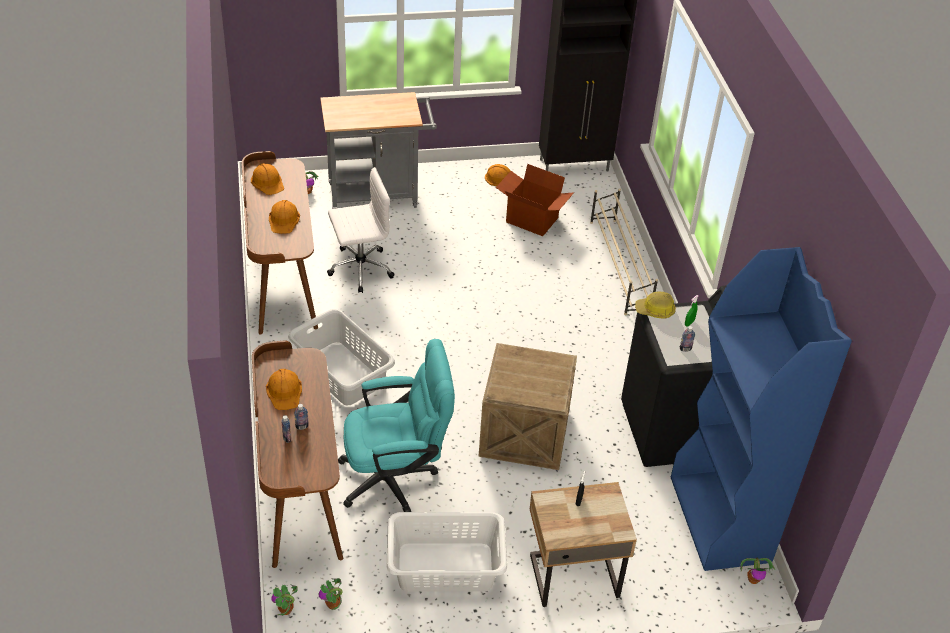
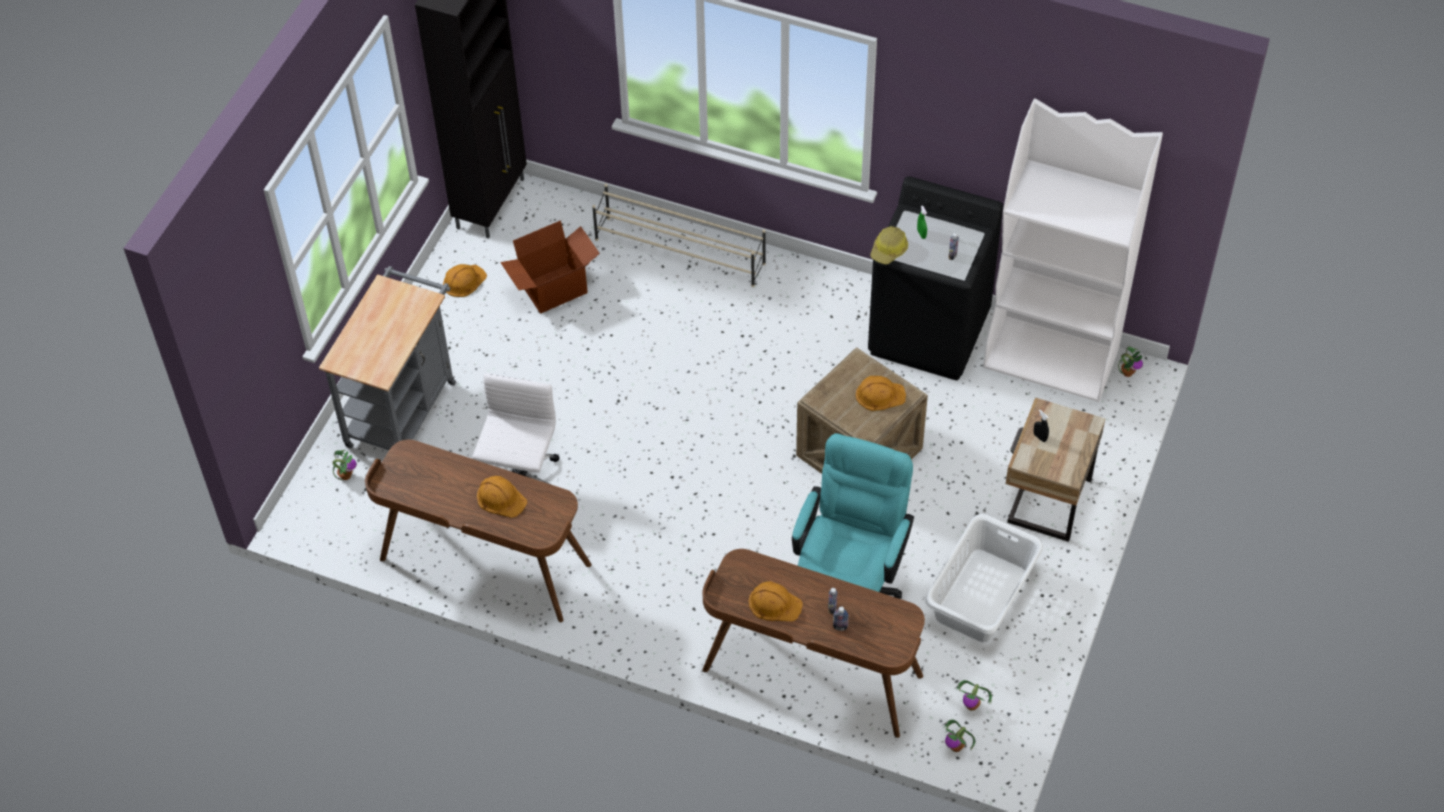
camera: 55 degrees left, 10 degrees up
orange hard hat [251,163,284,195] -> orange hard hat moved to [856,376,906,411]
grey laundry basket [288,309,395,405] -> none
blue bookcase [670,247,852,571] -> white bookcase [983,98,1163,402]

